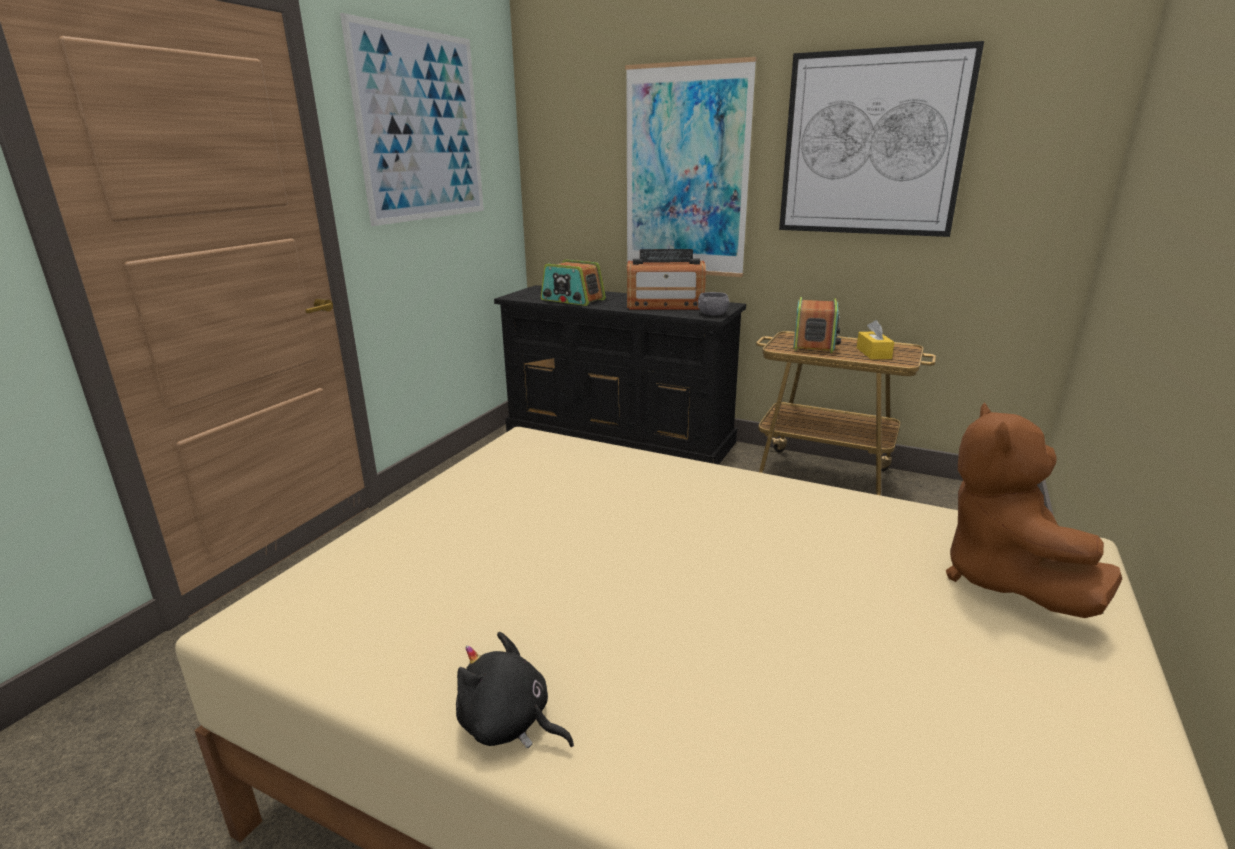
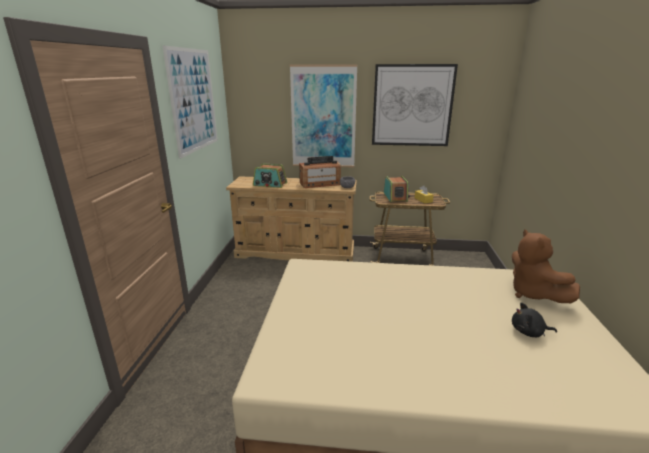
camera: 20 degrees left, 0 degrees up
black plush toy [456,632,574,748] -> black plush toy moved to [512,302,557,337]
black dresser [494,285,746,465] -> beige dresser [226,176,357,262]

